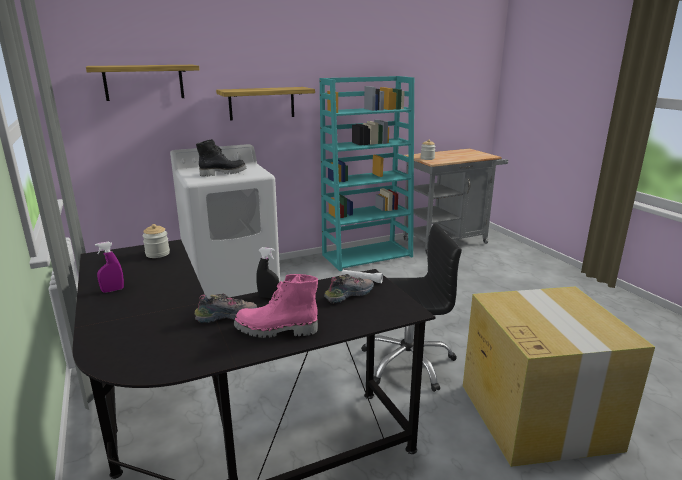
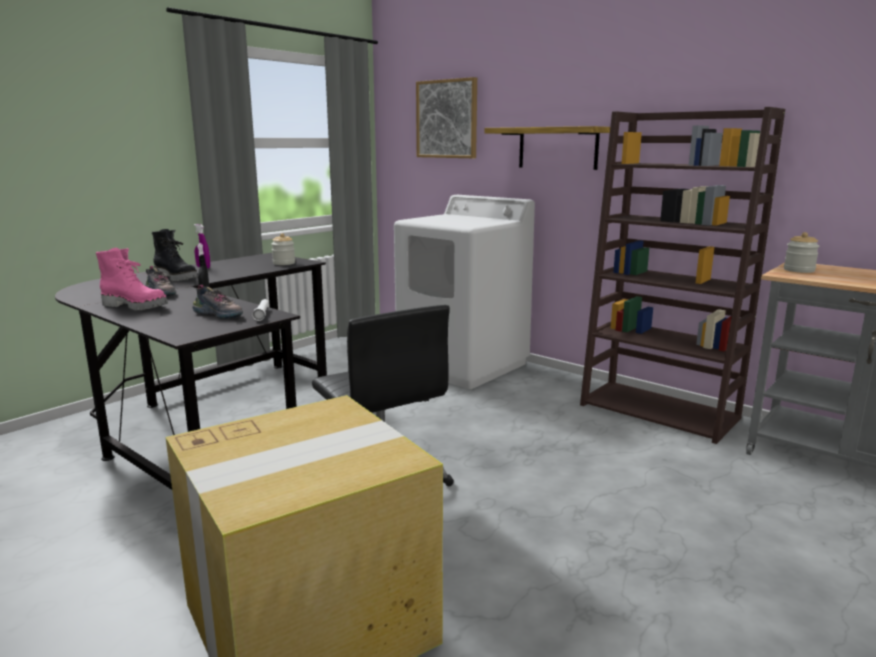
camera: 65 degrees right, 5 degrees down
shelf [86,65,199,101] -> picture [416,77,477,158]
black boot [196,139,246,177] -> black boot moved to [152,229,198,281]
pink boot [234,274,318,338] -> pink boot turned 135 degrees clockwise [96,248,168,310]
turquoise bookcase [320,76,414,271] -> brown bookcase [580,107,785,444]

